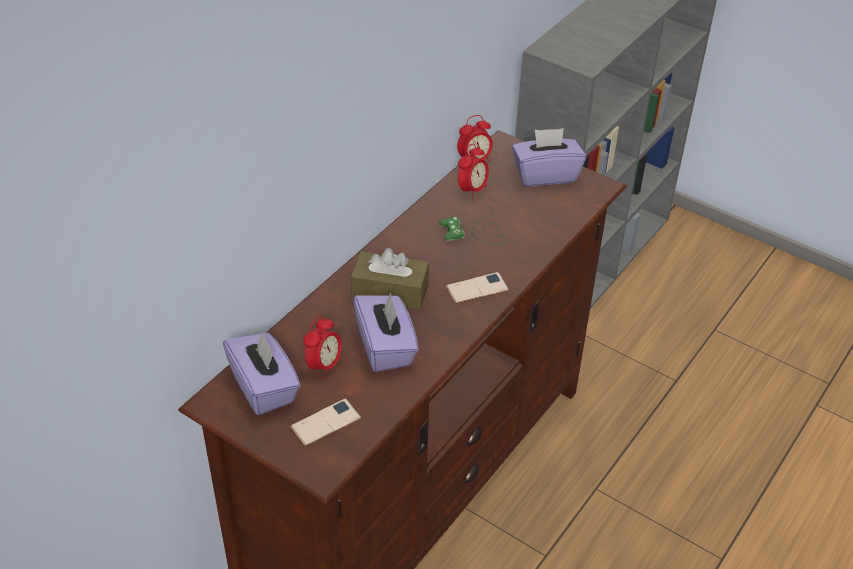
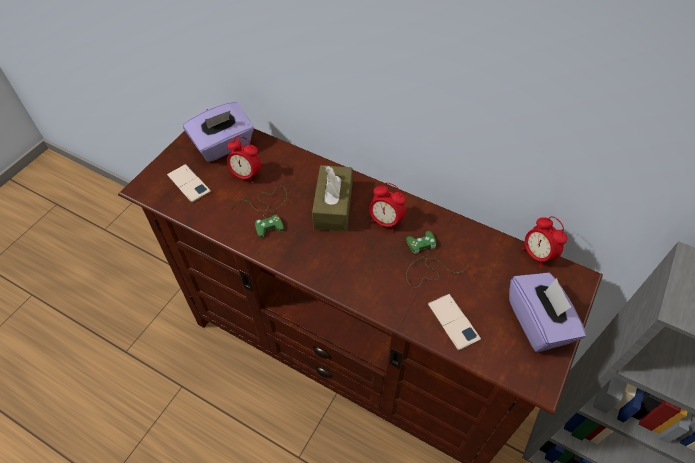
camera: 85 degrees right, 10 degrees up
purple tissue box [353,293,418,372] -> green game controller [228,186,287,237]
phone [446,272,509,303] -> phone moved to [428,294,481,351]
alarm clock [458,144,489,199] -> alarm clock moved to [369,183,406,232]

